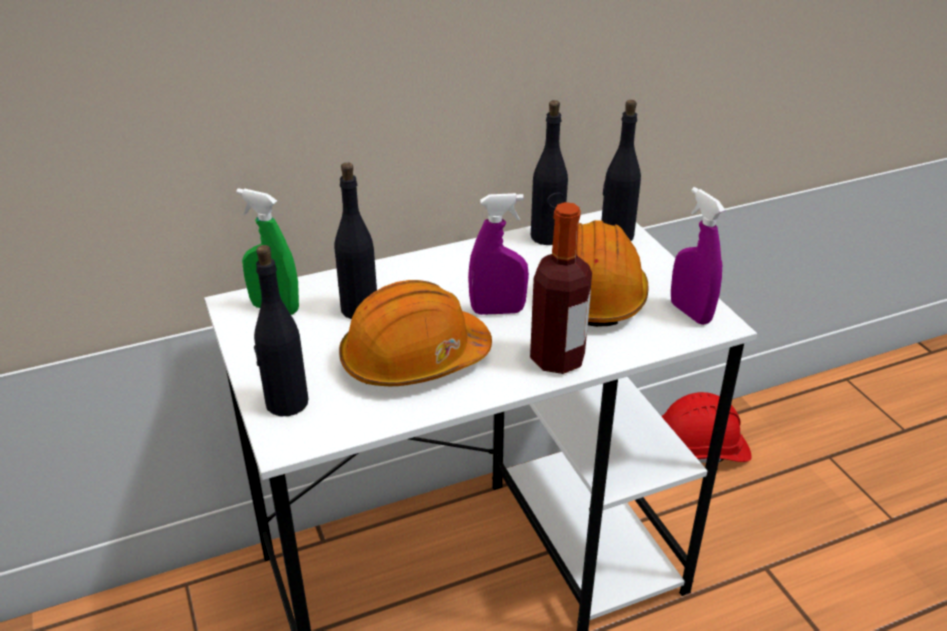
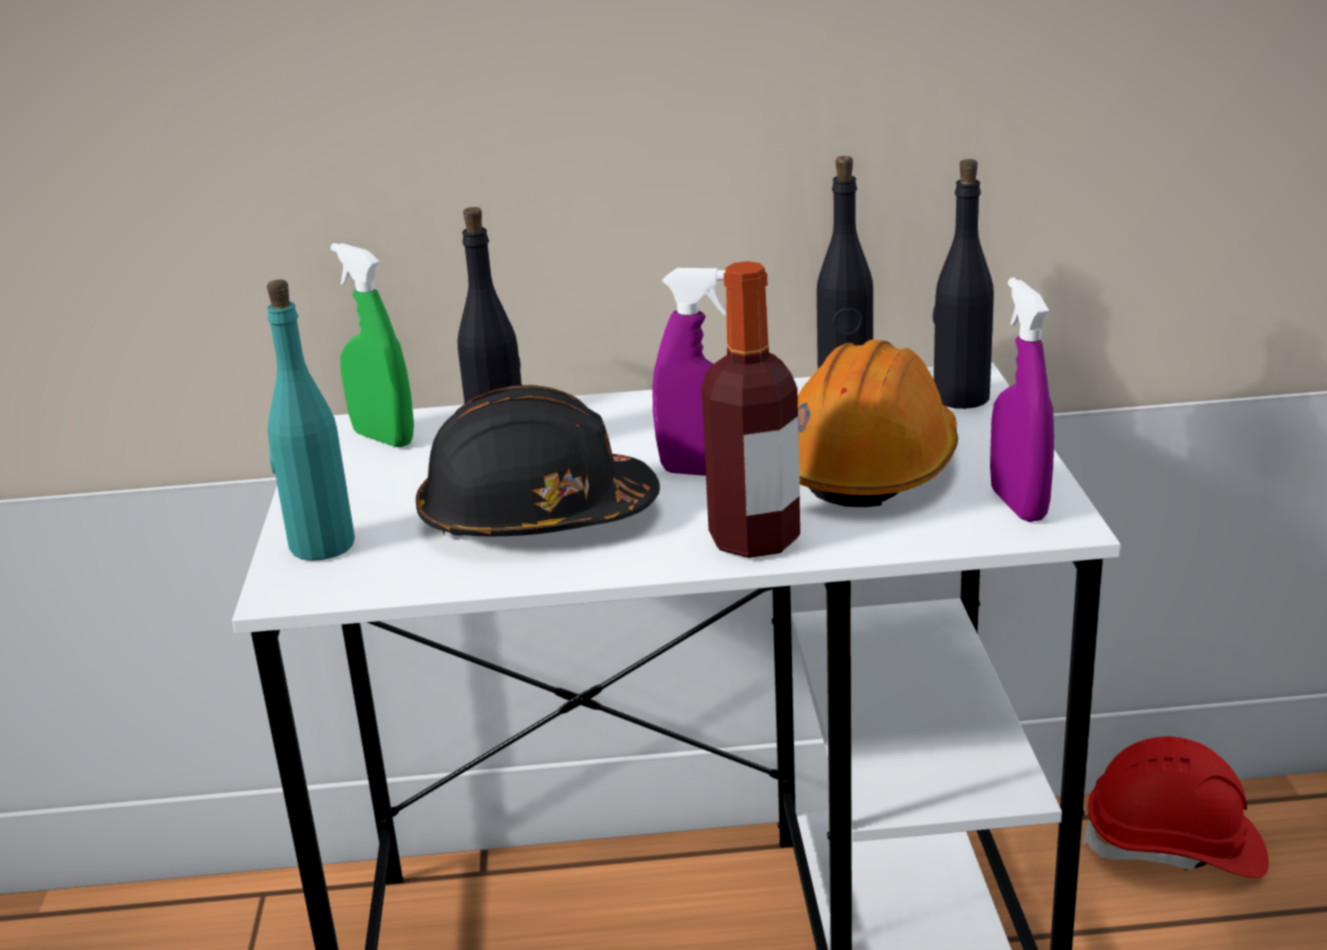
camera: 20 degrees right, 10 degrees down
black bottle [254,245,308,416] -> turquoise bottle [267,280,355,561]
orange hard hat [339,280,492,386] -> black hard hat [416,385,660,536]

